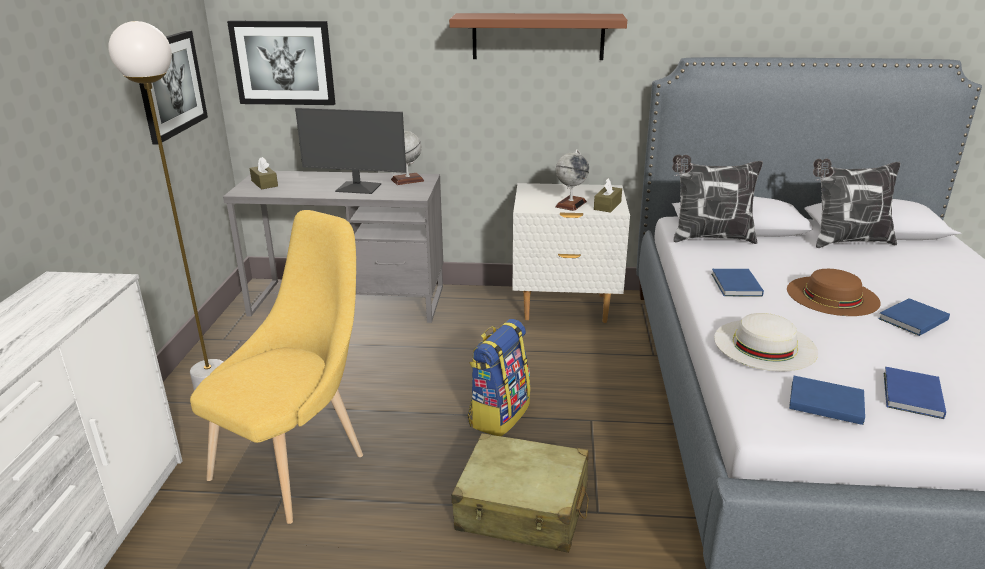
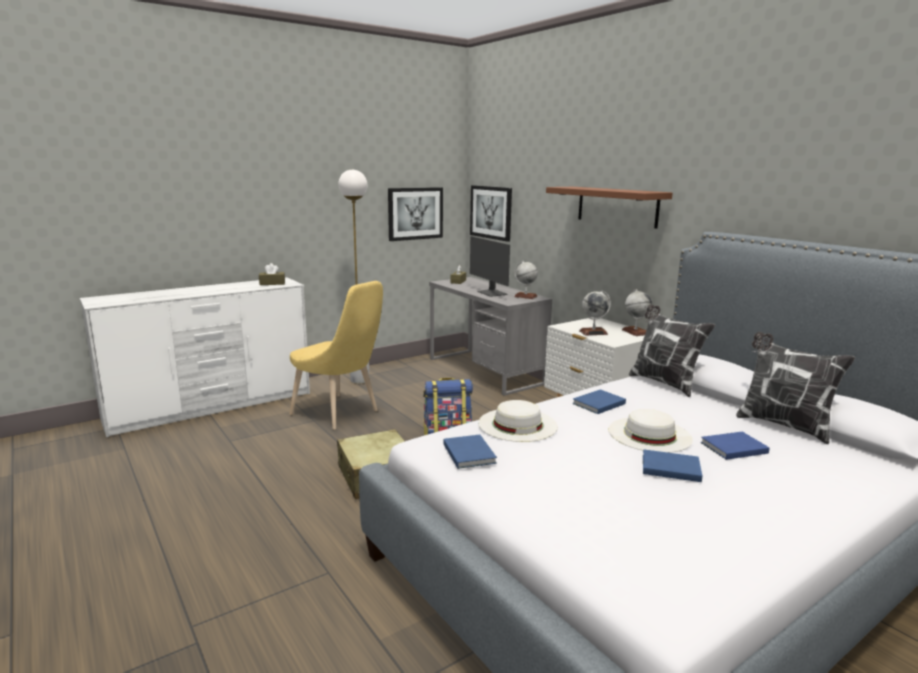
camera: 50 degrees right, 10 degrees down
yellow chair [190,210,363,524] -> yellow chair turned 45 degrees clockwise [289,281,383,430]
brown tissue box [594,178,622,213] -> brown tissue box moved to [259,263,285,285]
brown hat [787,269,881,316] -> white hat [609,409,693,453]
blue book [884,367,946,419] -> blue book moved to [701,432,770,460]
none -> globe [622,289,652,336]

